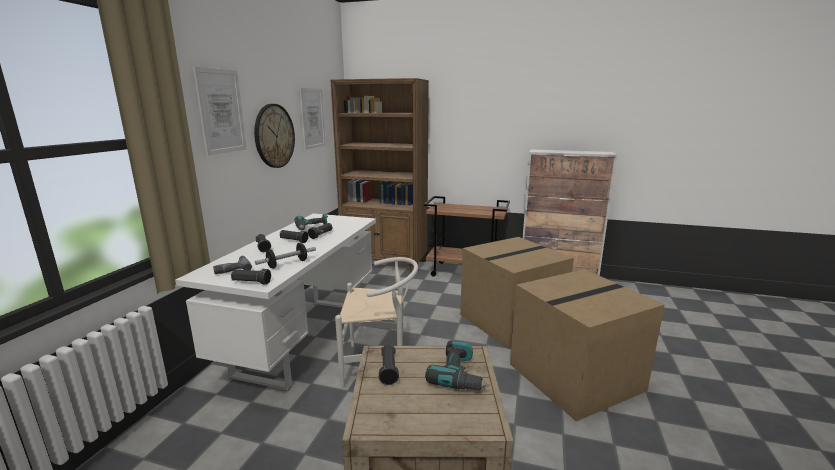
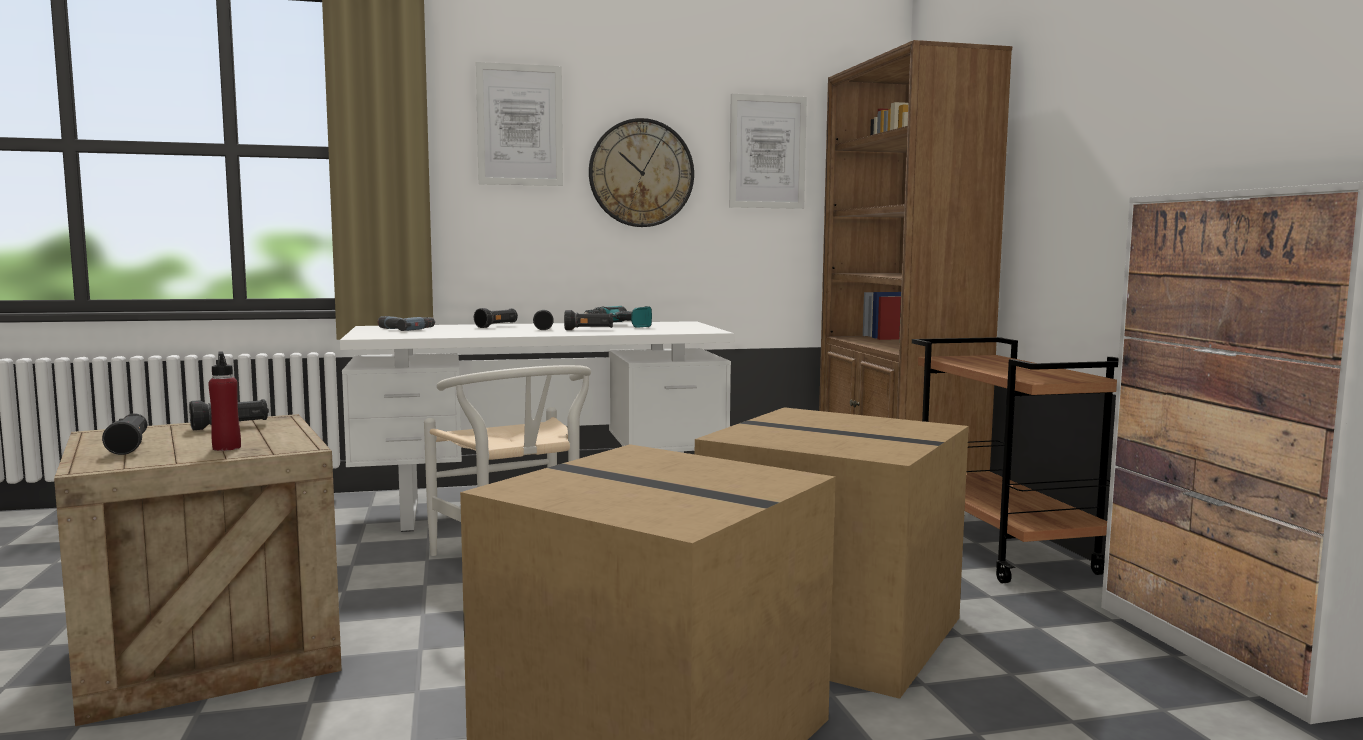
camera: 60 degrees right, 10 degrees down
black flashlight [231,269,271,285] -> black flashlight moved to [102,413,147,455]
dumbbell [255,243,316,269] -> none
power drill [425,340,489,390] -> red bottle [208,351,241,451]

